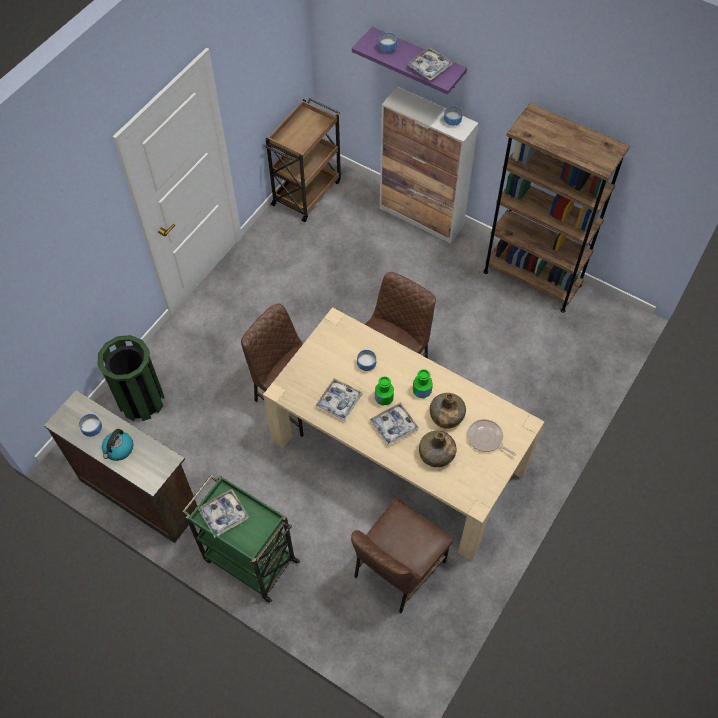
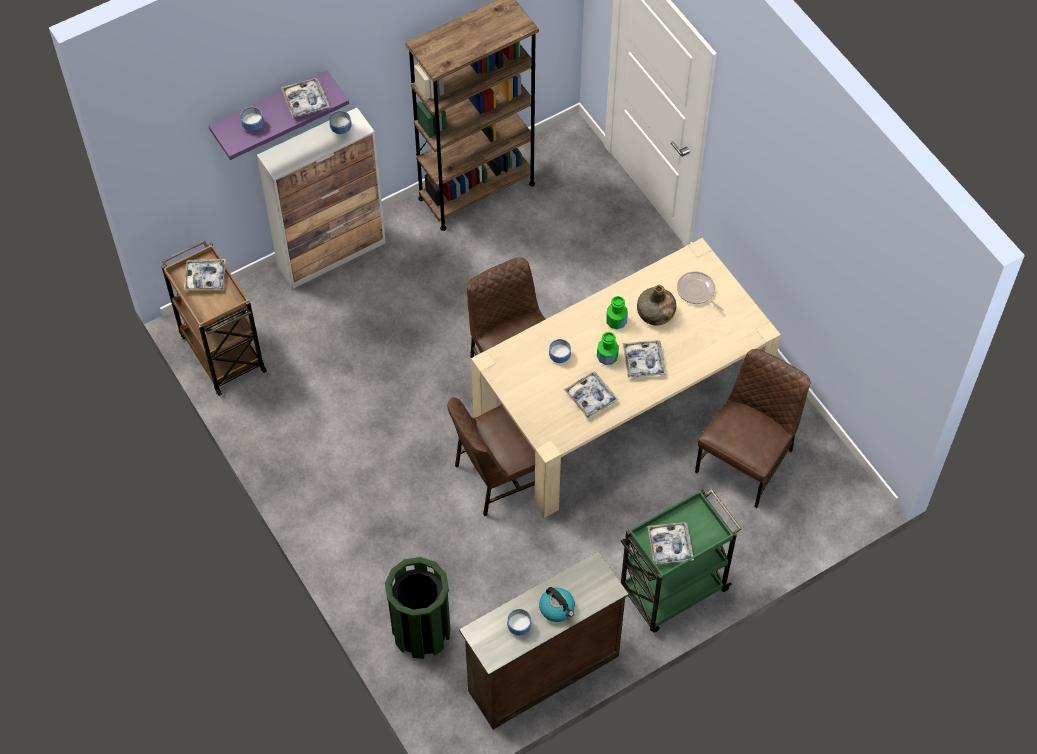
camera: 65 degrees left, 0 degrees up
brown chair [351,498,453,613] -> brown chair turned 120 degrees counterclockwise [695,349,811,508]
green bottle [419,431,457,467] -> none
frying pan [467,419,516,456] -> frying pan turned 75 degrees clockwise [677,271,724,312]
none -> tray [184,259,226,290]

